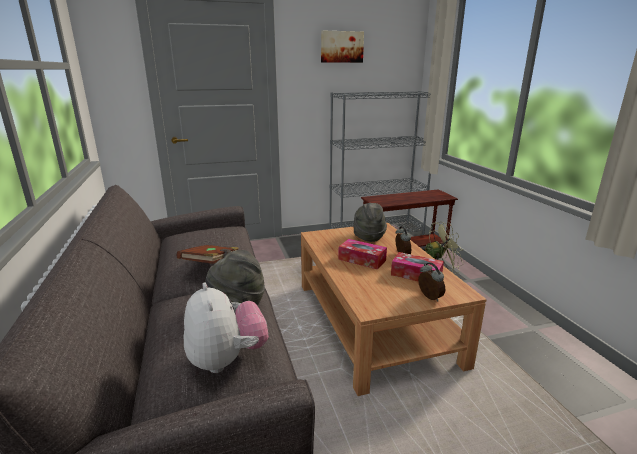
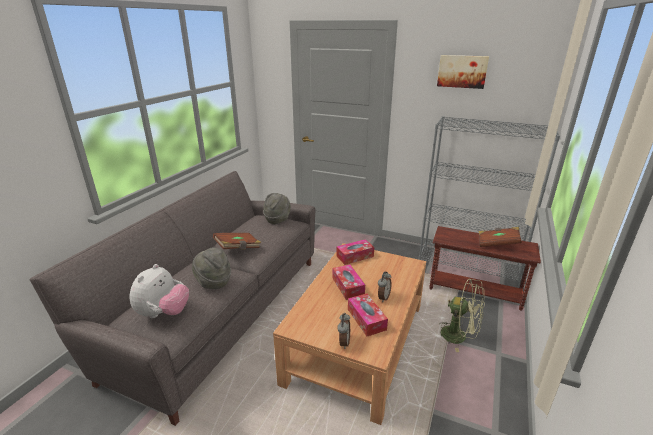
camera: 40 degrees right, 5 degrees up
grey hat [353,203,387,242] -> grey hat moved to [263,193,291,224]
none -> tissue box [336,239,374,265]
none -> brown book [479,227,522,247]

